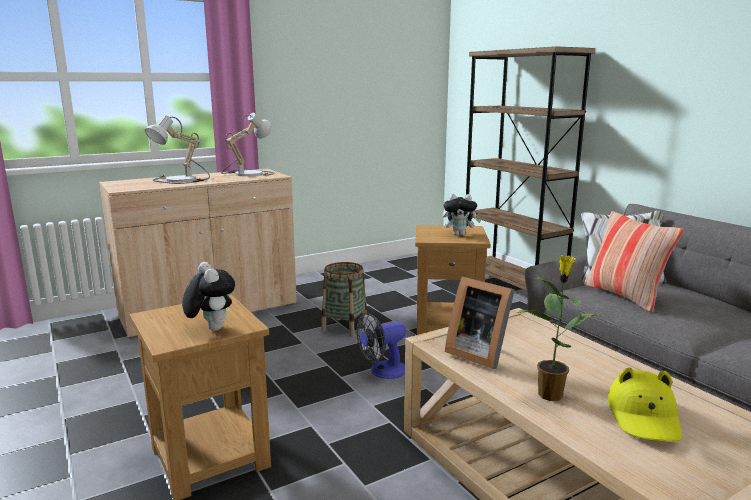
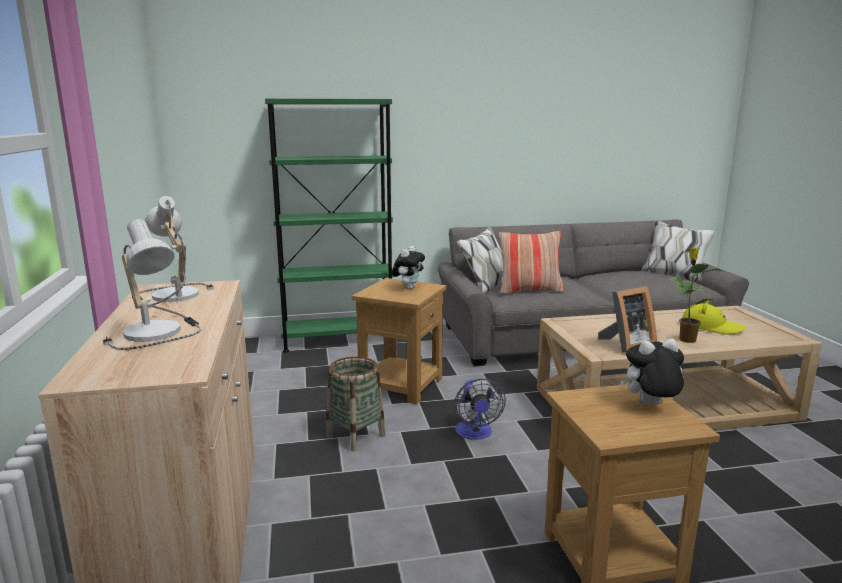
camera: 70 degrees left, 0 degrees up
brown bookcase [466,46,595,291] -> green bookcase [265,99,394,352]

